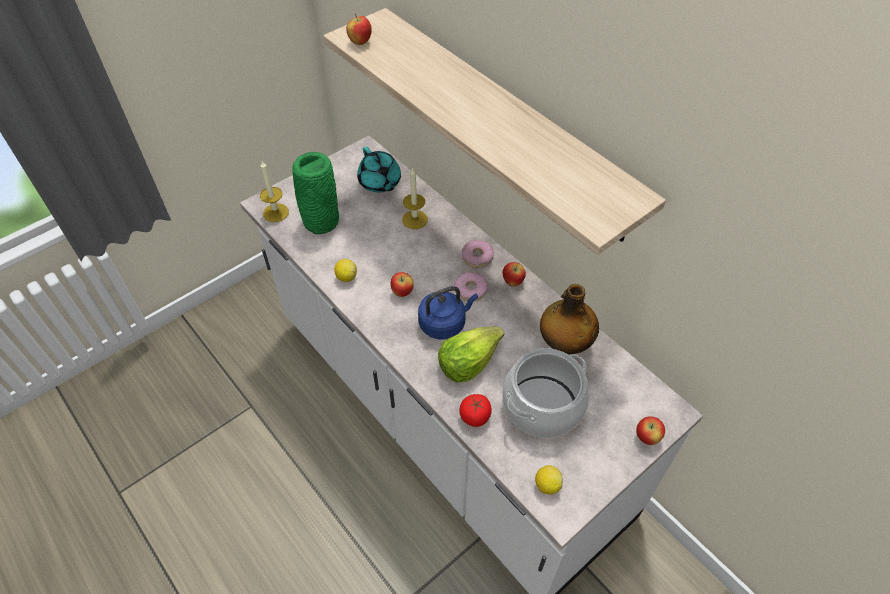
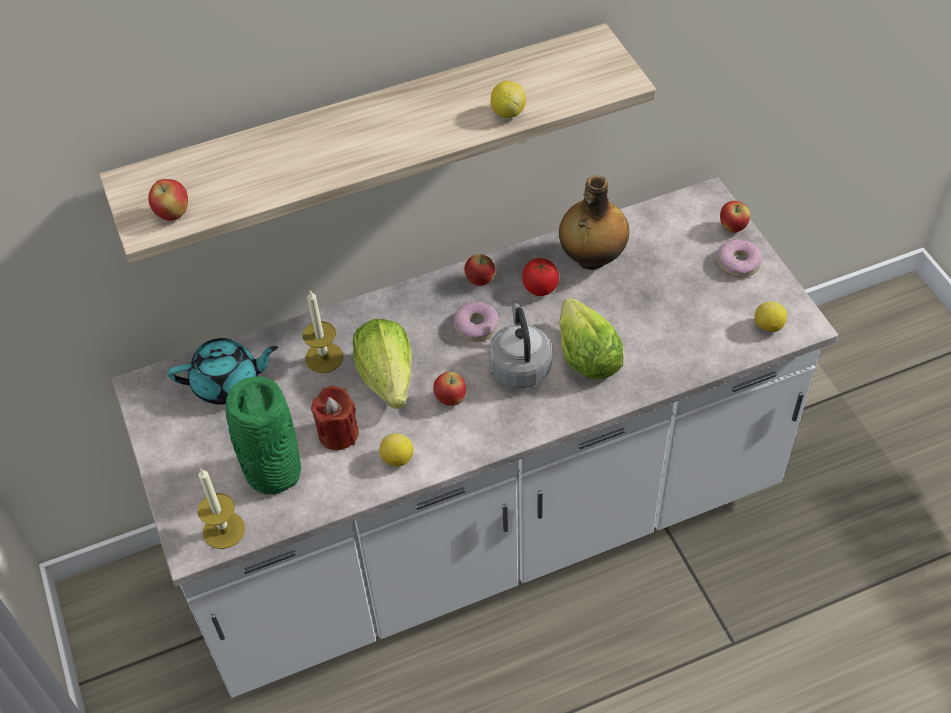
camera: 70 degrees left, 0 degrees up
blue kettle [418,286,478,339] -> grey kettle [488,303,552,388]
tomato [459,394,492,427] -> tomato moved to [522,258,559,296]
donut [462,240,494,268] -> donut moved to [717,239,762,277]
cooking pot [502,348,589,438] -> none
none -> red candle [311,386,359,450]
none -> lettuce [353,319,412,409]
none -> lemon [490,81,526,118]

